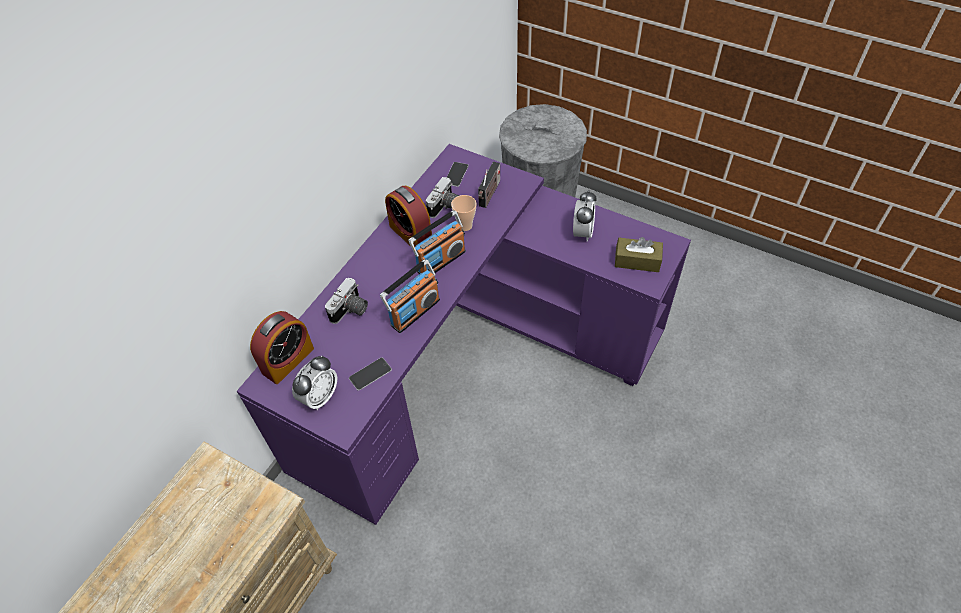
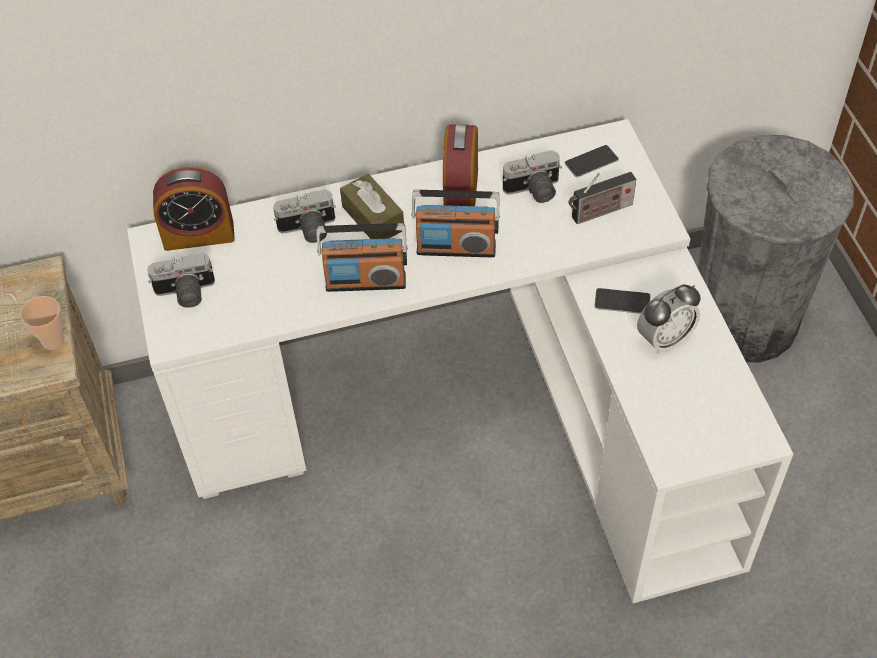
camera: 45 degrees right, 0 degrees up
purple desk [237,144,691,525] -> white desk [127,119,793,603]
alarm clock [292,356,337,410] -> camera [147,252,215,308]
phone [349,357,392,391] -> phone moved to [594,288,650,314]
cup [451,195,476,231] -> cup moved to [20,296,65,350]
brown tissue box [615,237,663,272] -> brown tissue box moved to [340,174,404,239]

